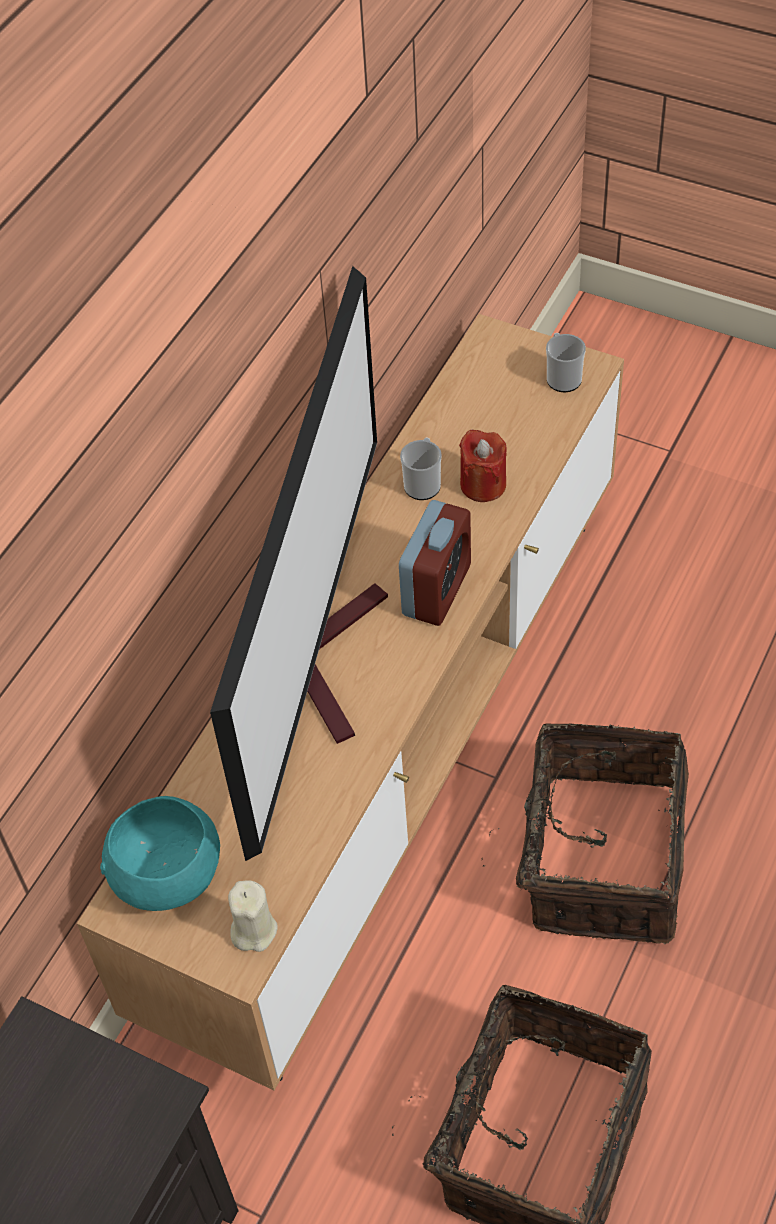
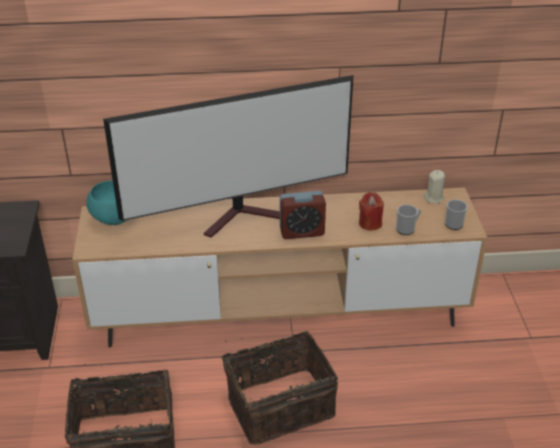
camera: 55 degrees right, 15 degrees down
beige candle [228,880,278,952] -> beige candle moved to [424,170,445,203]
mug [400,437,442,500] -> mug moved to [396,204,421,235]

